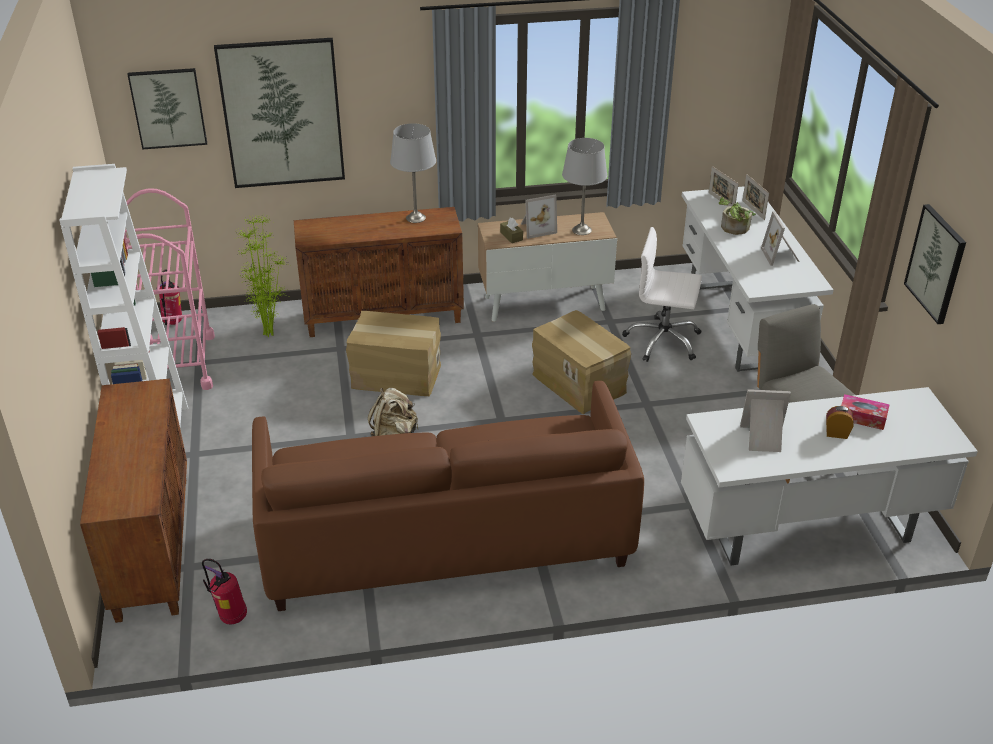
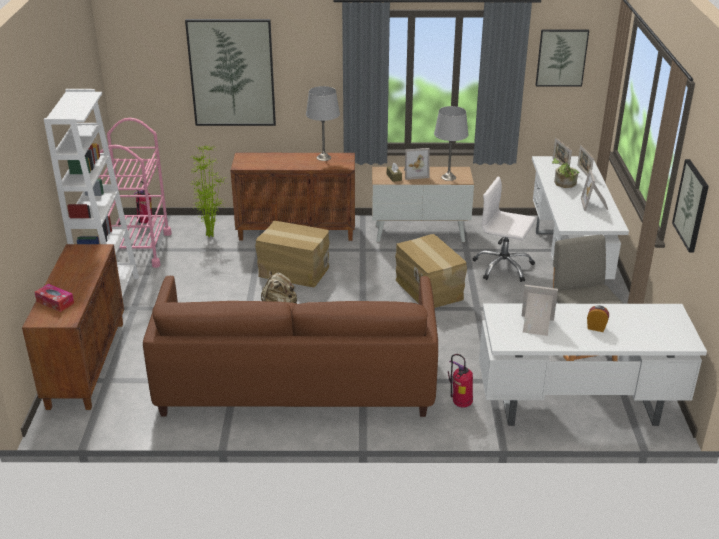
camera: 10 degrees right, 5 degrees down
picture [127,68,207,150] -> picture moved to [536,29,589,86]
fire extinguisher [202,559,247,624] -> fire extinguisher moved to [448,354,473,408]
tissue box [841,394,890,430] -> tissue box moved to [35,284,74,312]

